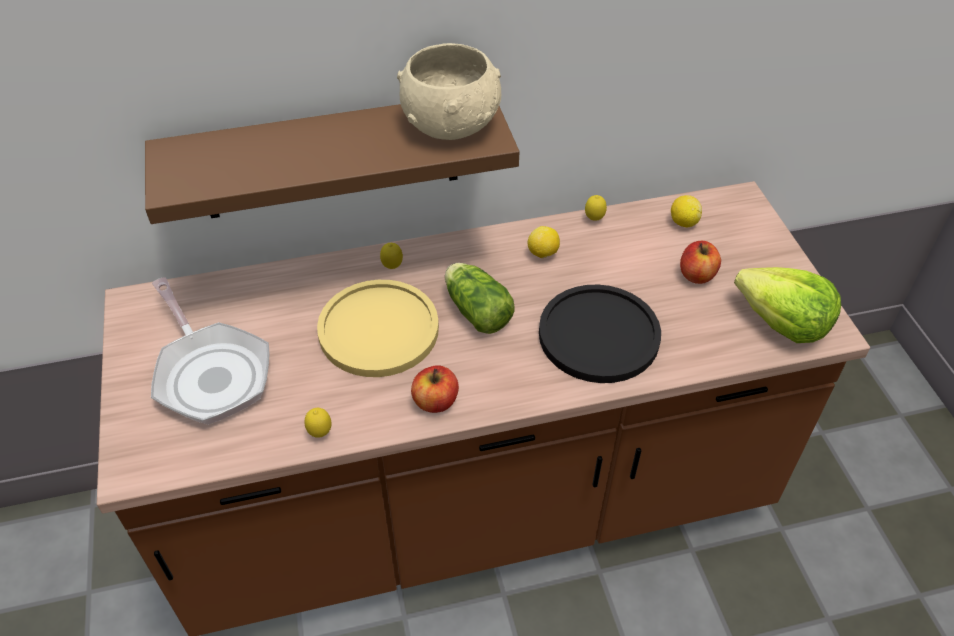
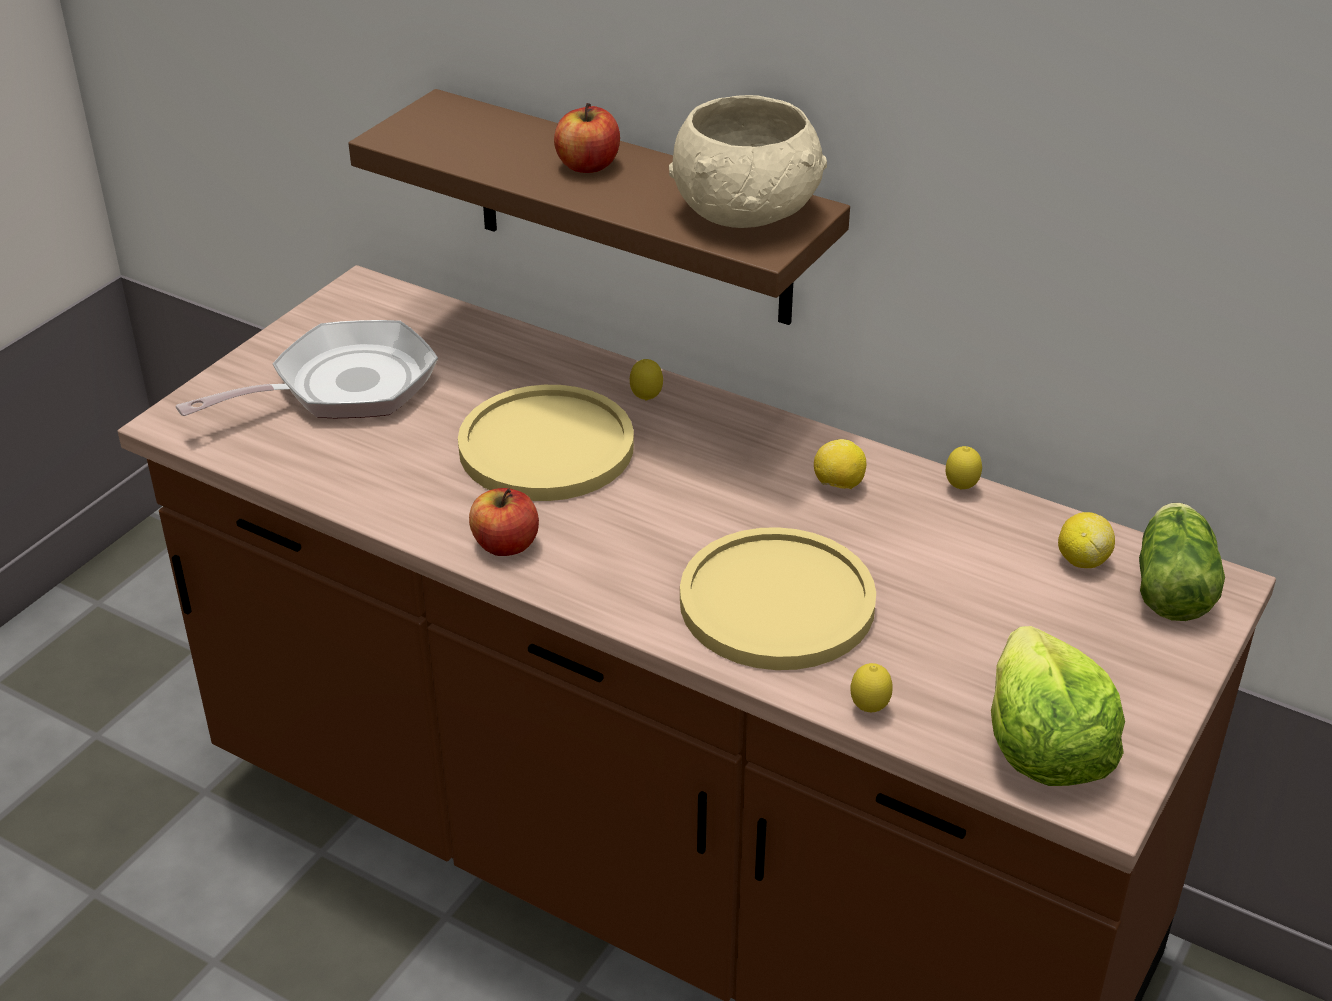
camera: 45 degrees right, 10 degrees down
frying pan [151,277,270,425] -> frying pan turned 135 degrees counterclockwise [176,320,438,418]
lemon [304,408,331,438] -> lemon moved to [850,663,893,712]
lettuce [445,263,515,334] -> lettuce moved to [1139,503,1225,621]
black plate [539,285,661,383] -> yellow plate [680,527,876,670]
apple [680,241,721,284] -> apple moved to [554,103,620,173]

